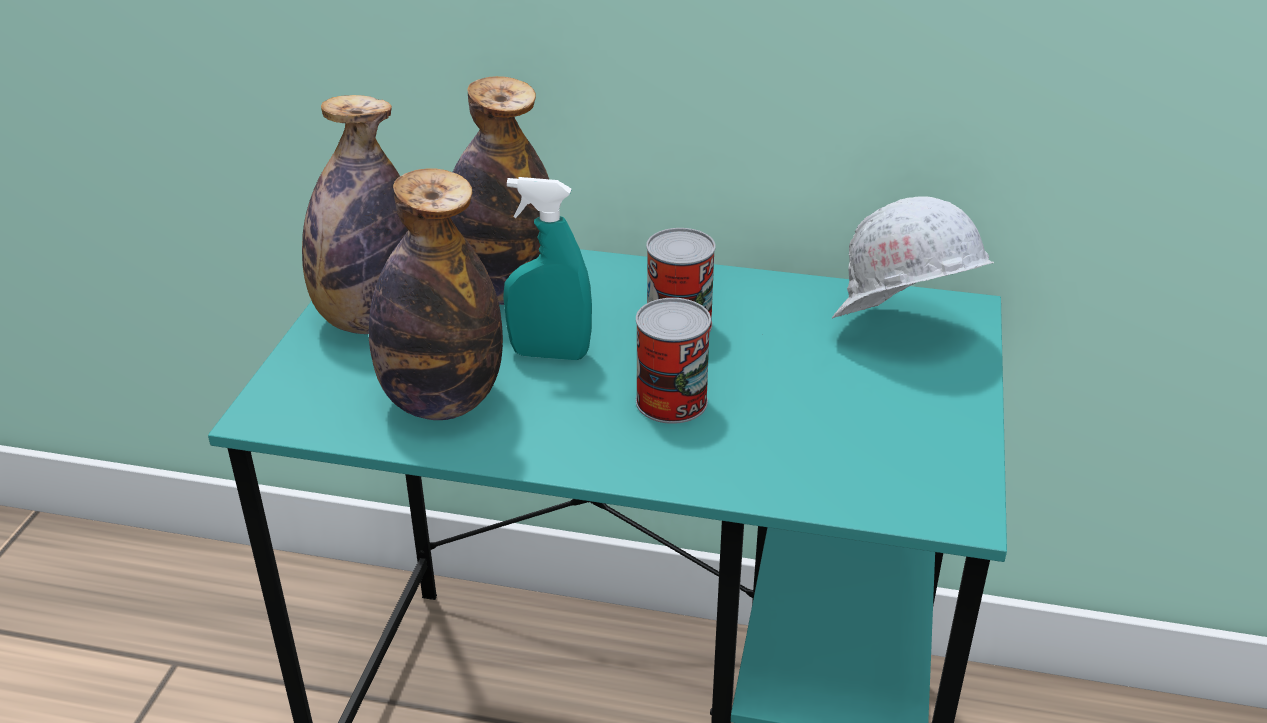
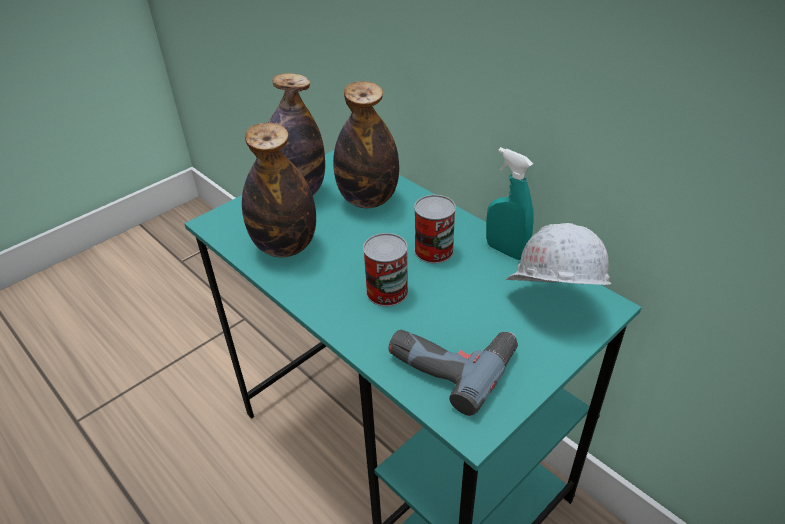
camera: 35 degrees right, 5 degrees up
turquoise spray bottle [503,177,592,360] -> turquoise spray bottle moved to [486,147,534,260]
none -> power drill [389,329,518,416]

